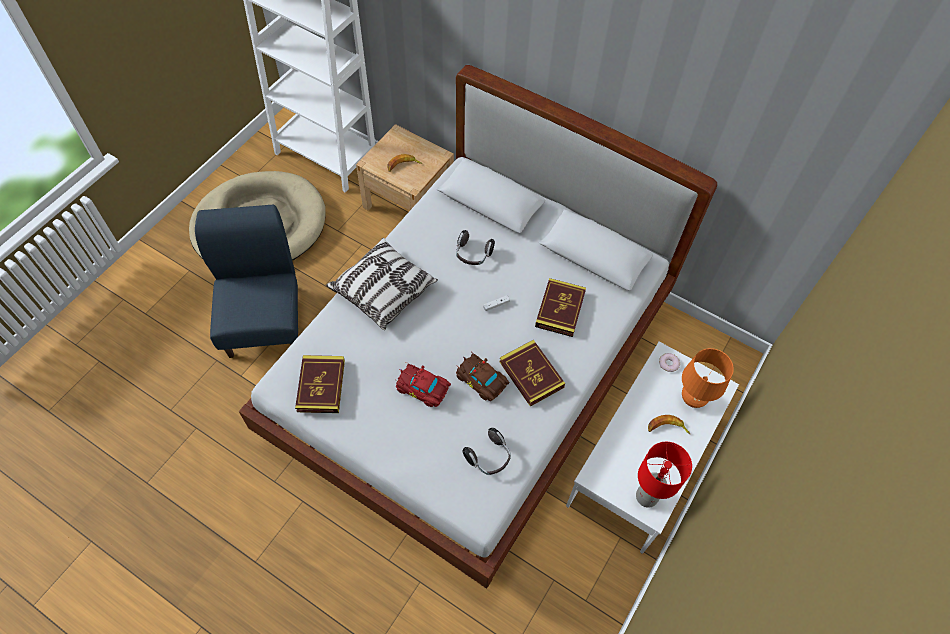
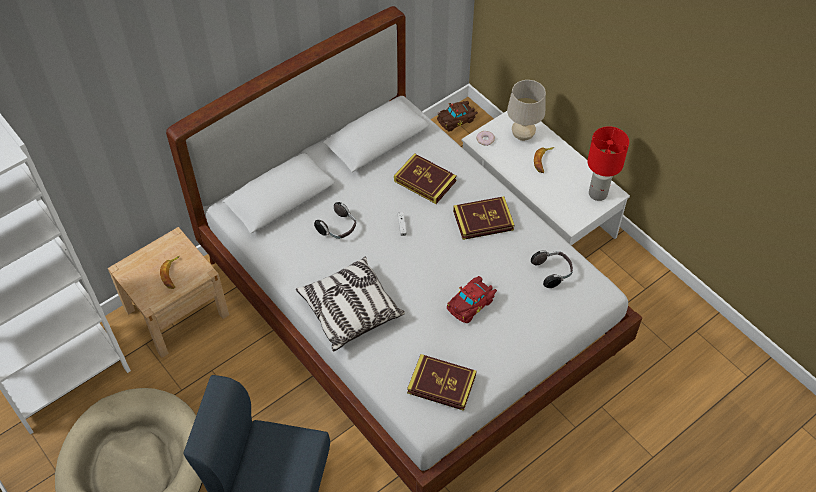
camera: 70 degrees left, 5 degrees down
brown toy car [456,352,510,401] -> brown toy car moved to [437,101,478,132]
orange table lamp [682,348,734,408] -> beige table lamp [507,80,546,141]

